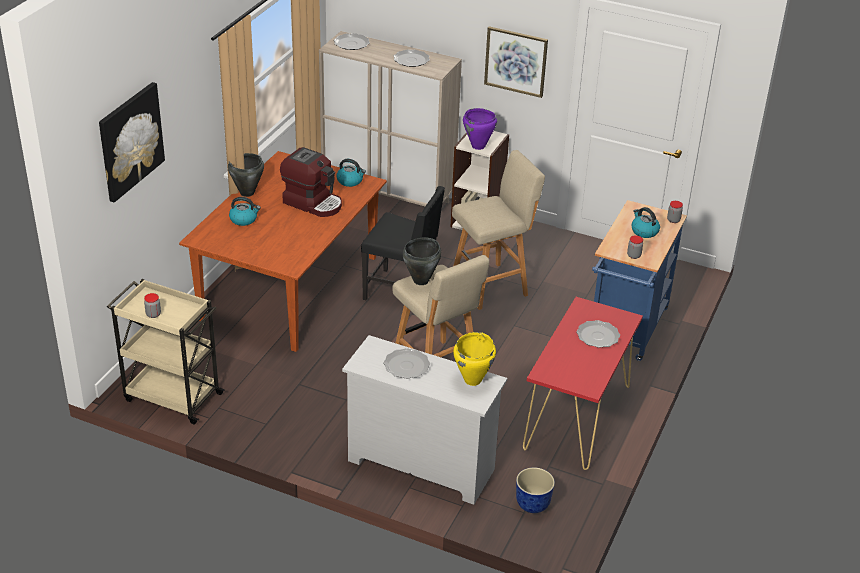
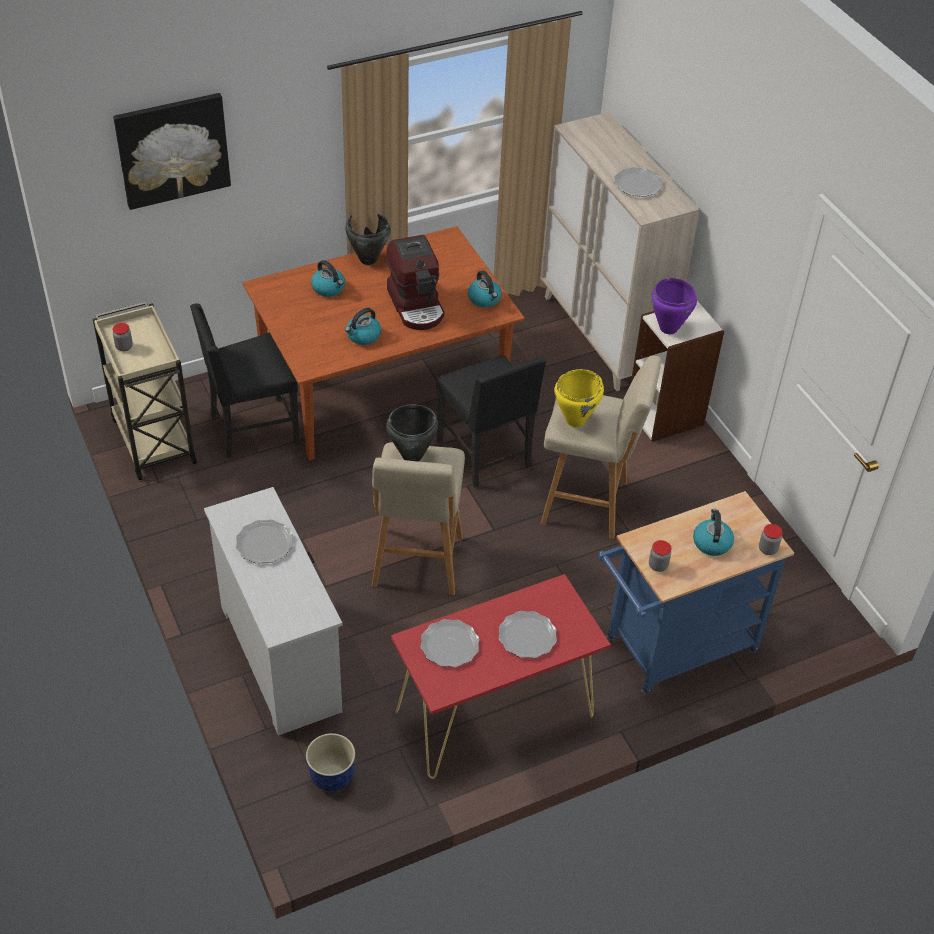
camera: 40 degrees right, 10 degrees up
plate [334,33,370,50] -> plate moved to [420,619,480,667]
yellow cooking pot [453,332,496,386] -> yellow cooking pot moved to [554,369,604,427]
picture [484,26,548,98] -> none
none -> black chair [190,304,299,459]
none -> kettle [345,308,381,345]

